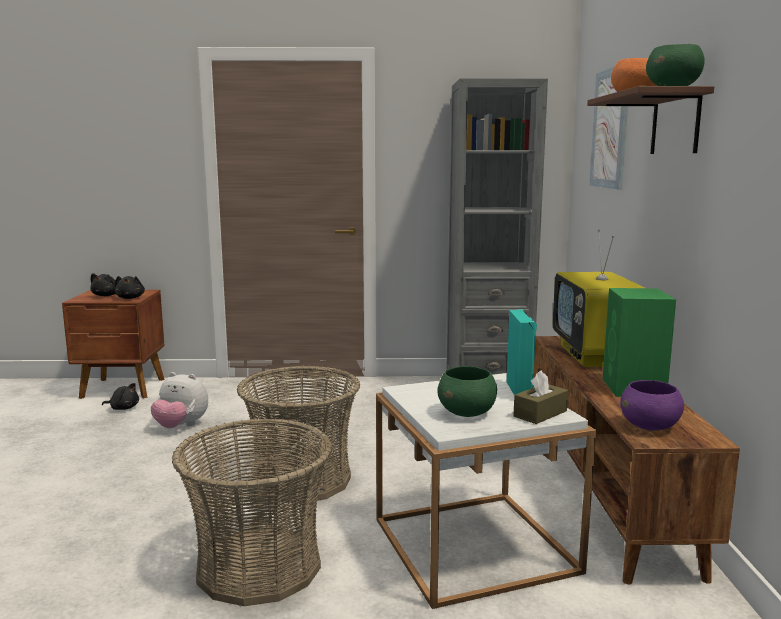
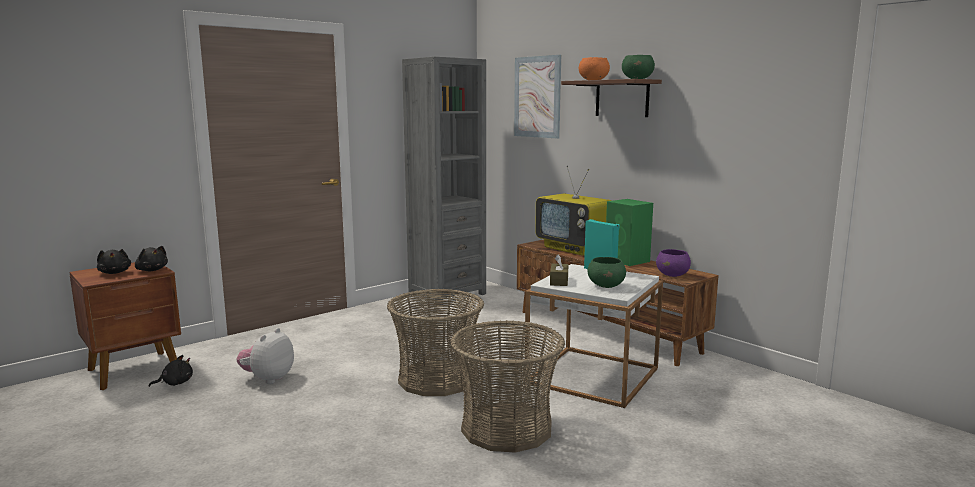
camera: 40 degrees left, 0 degrees up
plush toy [151,372,208,428] -> plush toy turned 135 degrees clockwise [236,328,294,384]
brown tissue box [513,370,568,424] -> brown tissue box moved to [550,254,568,286]

